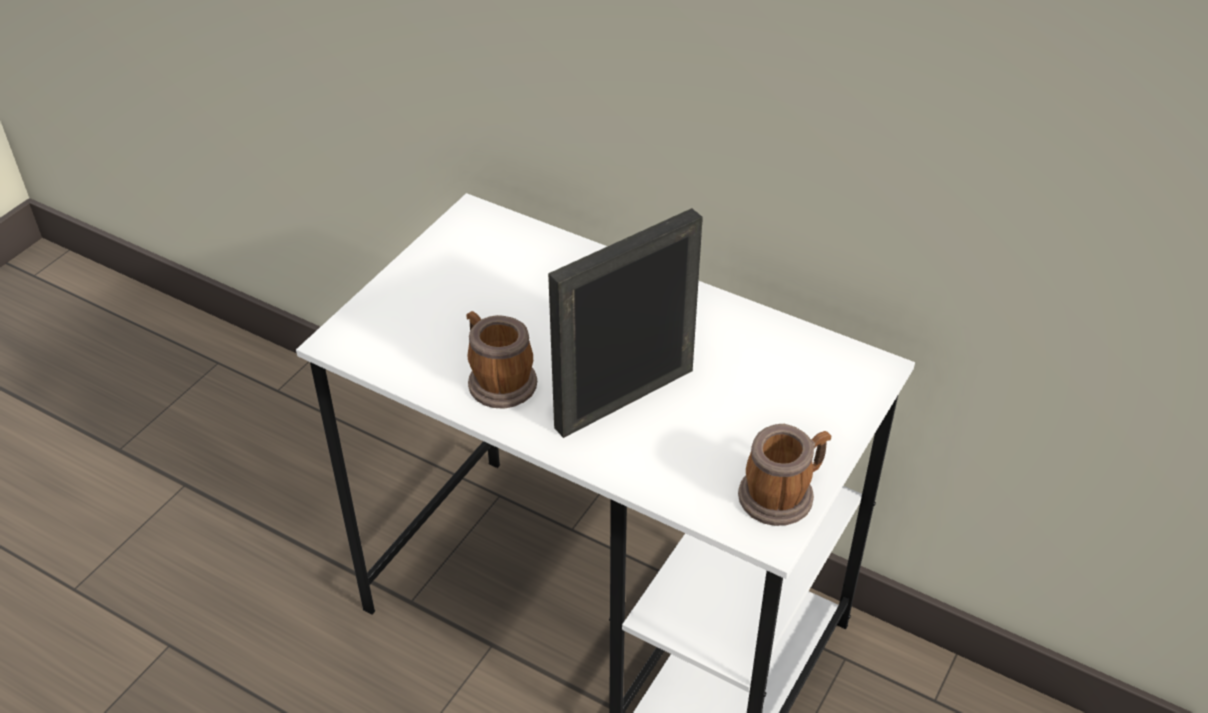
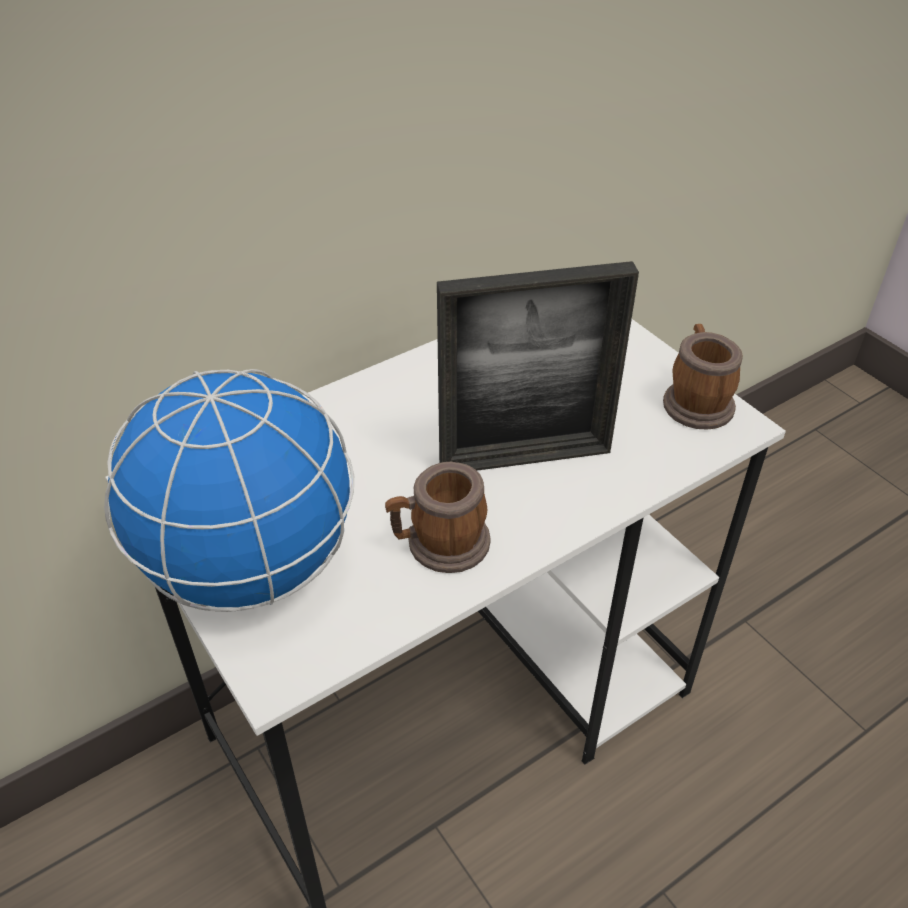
camera: 65 degrees left, 0 degrees up
picture frame [548,208,703,438] -> picture frame turned 90 degrees counterclockwise [437,261,639,471]
none -> globe [104,369,354,612]

